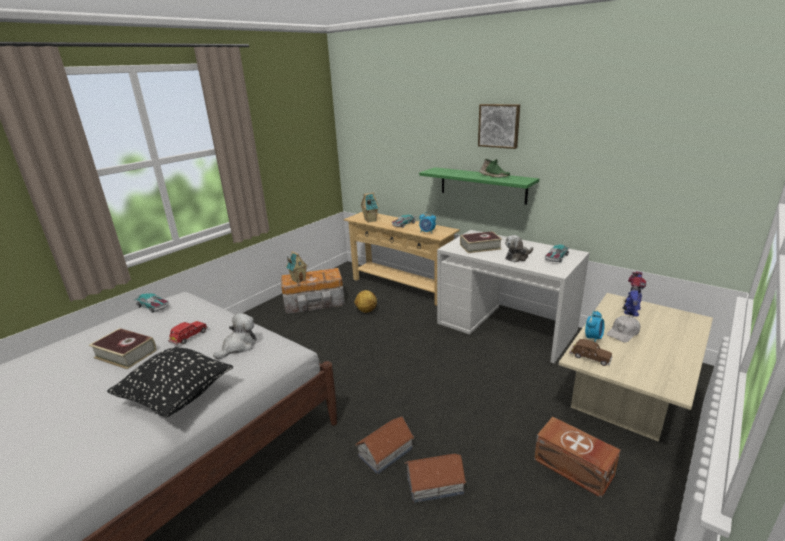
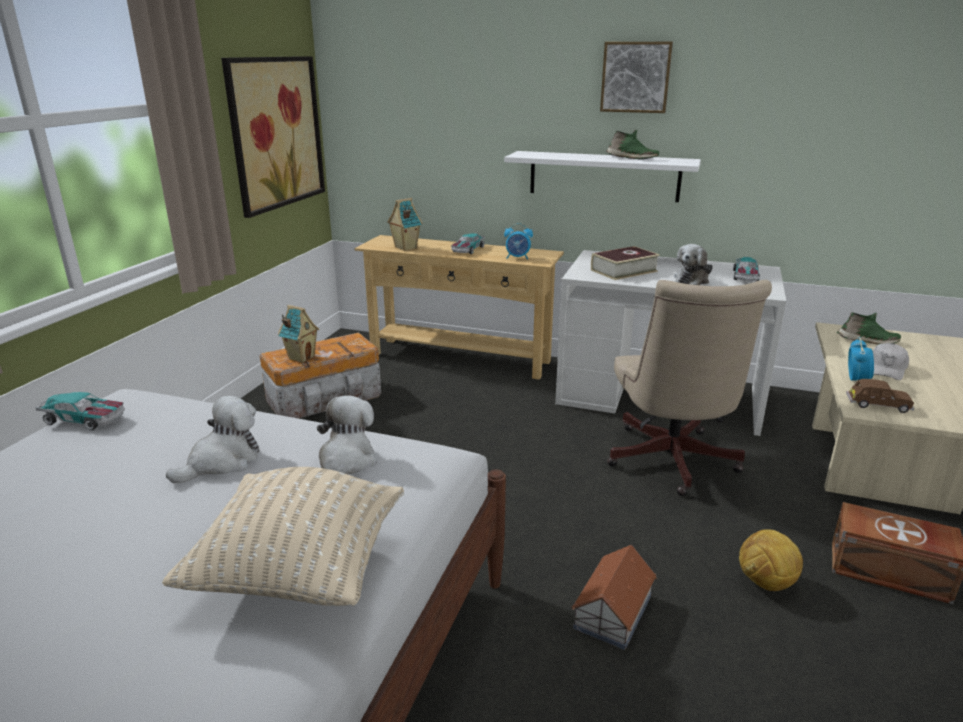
camera: 20 degrees left, 0 degrees up
book [89,328,157,369] -> none
black pillow [107,347,233,417] -> beige pillow [162,467,404,606]
red toy car [168,321,208,345] -> plush toy [166,395,259,483]
football [354,290,377,313] -> football moved to [739,529,803,591]
toy house [405,454,466,503] -> none
green shelf [419,167,539,205] -> white shelf [504,151,701,202]
toy robot [623,271,646,317] -> green shoe [837,312,901,345]
none -> picture [221,56,325,218]
none -> beige office chair [607,280,772,496]

